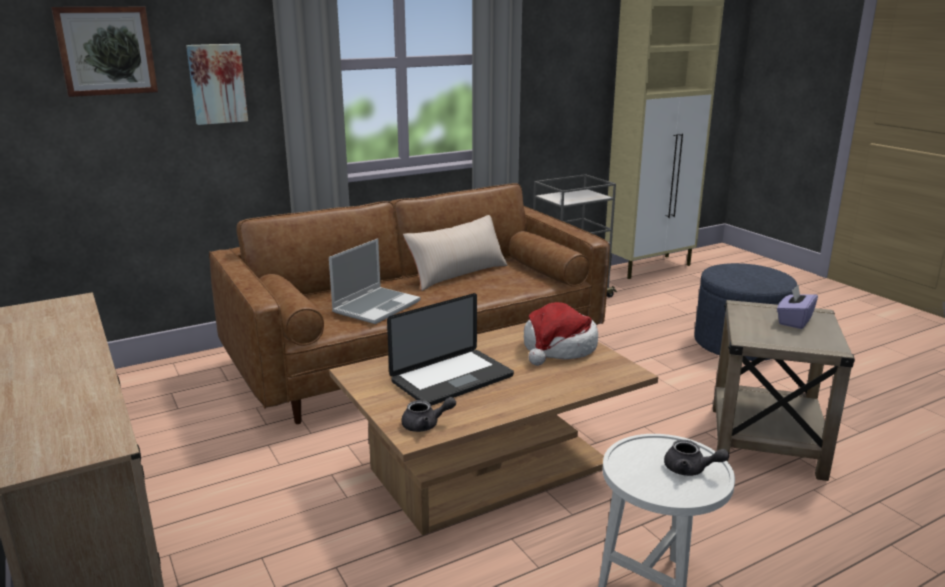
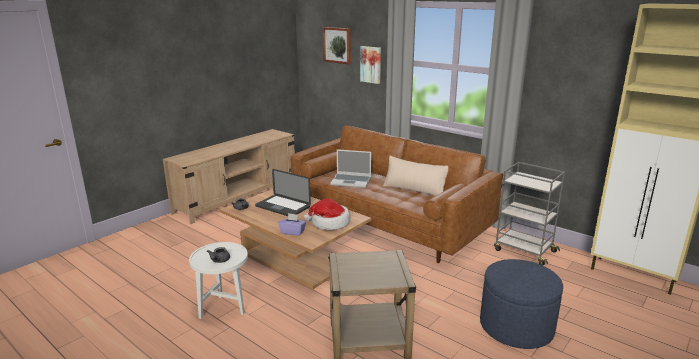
camera: 70 degrees right, 0 degrees up
purple tissue box [777,285,818,329] -> purple tissue box moved to [278,213,306,236]

